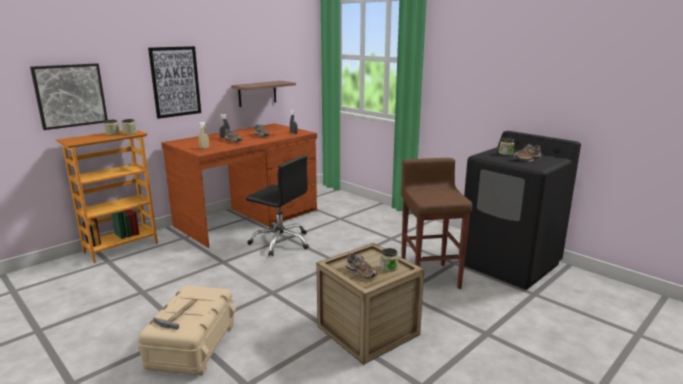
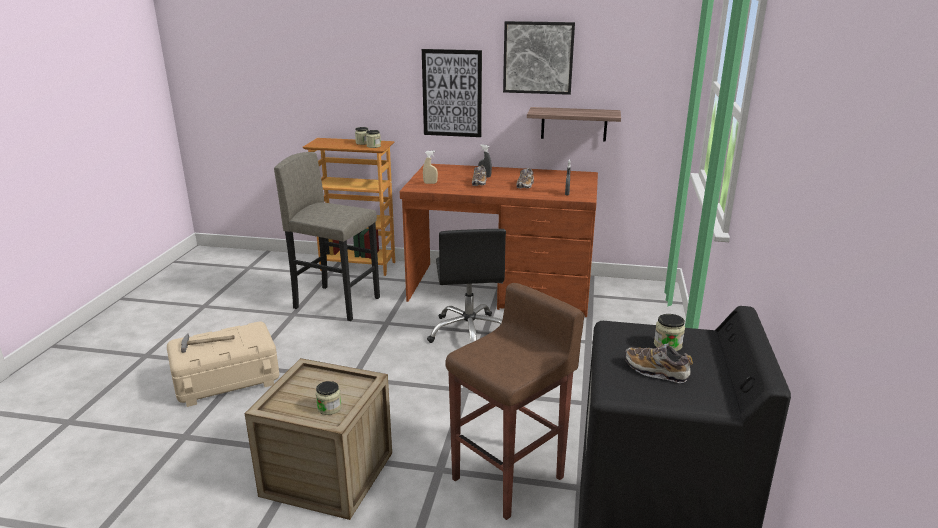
camera: 55 degrees right, 5 degrees up
picture [30,63,108,130] -> picture moved to [503,21,575,95]
shoe [346,253,378,279] -> none
none -> grey stool [274,152,380,321]

